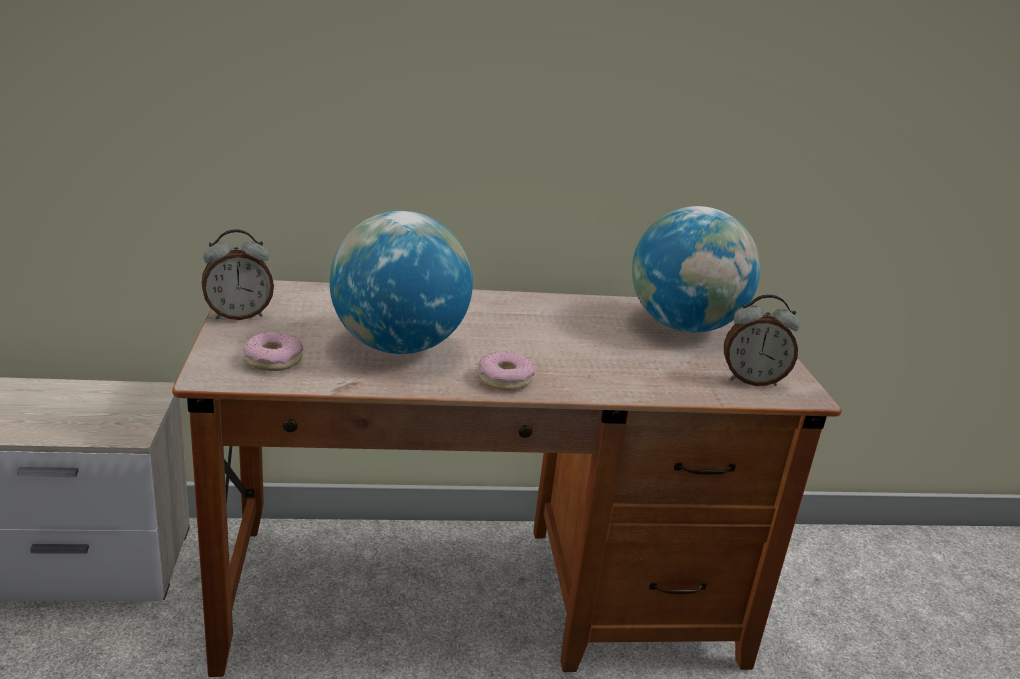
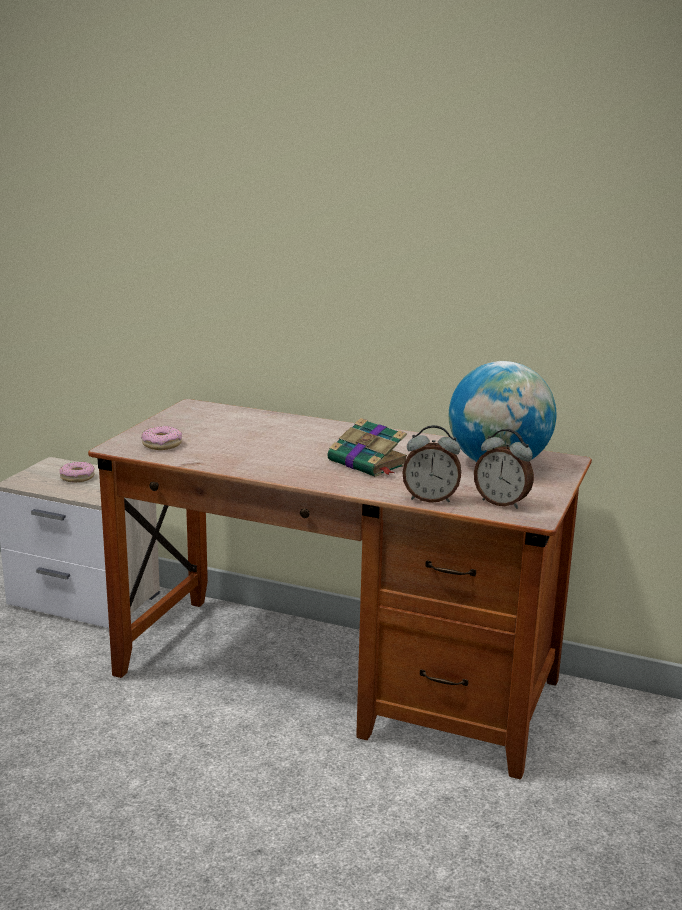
camera: 30 degrees right, 5 degrees down
alarm clock [202,229,274,320] -> alarm clock moved to [402,425,461,503]
globe [329,211,473,354] -> none
donut [477,351,535,390] -> donut moved to [59,462,95,482]
none -> book [328,418,407,477]

